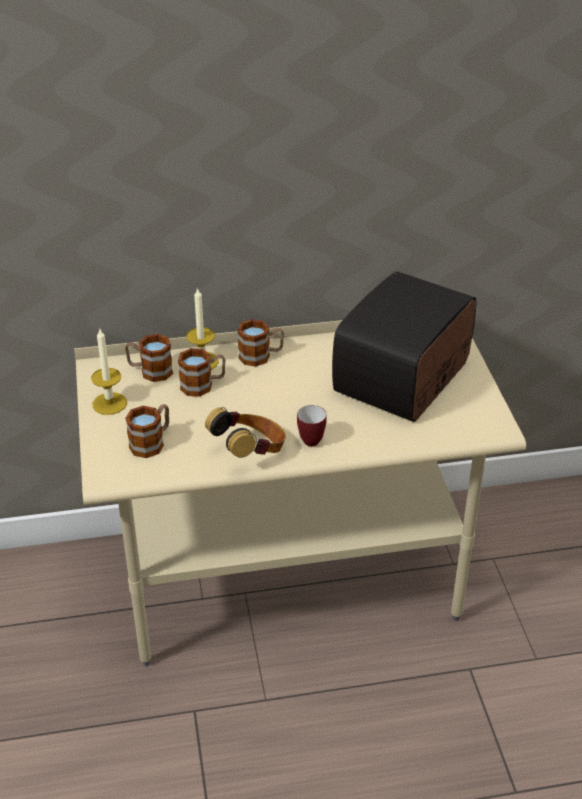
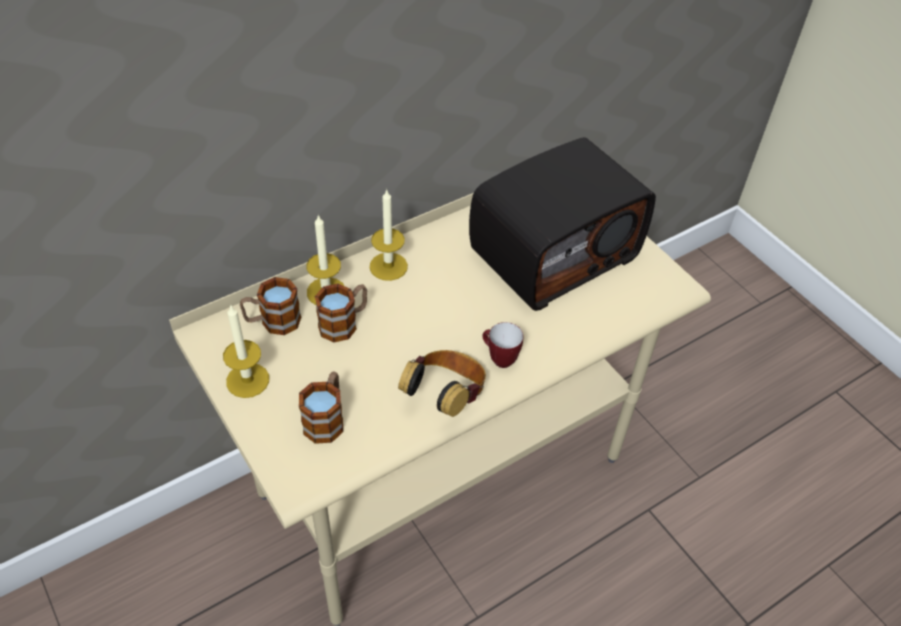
camera: 25 degrees left, 10 degrees up
mug [238,319,284,367] -> candle [370,189,408,281]
radio [332,272,477,422] -> radio turned 135 degrees counterclockwise [469,137,656,311]

